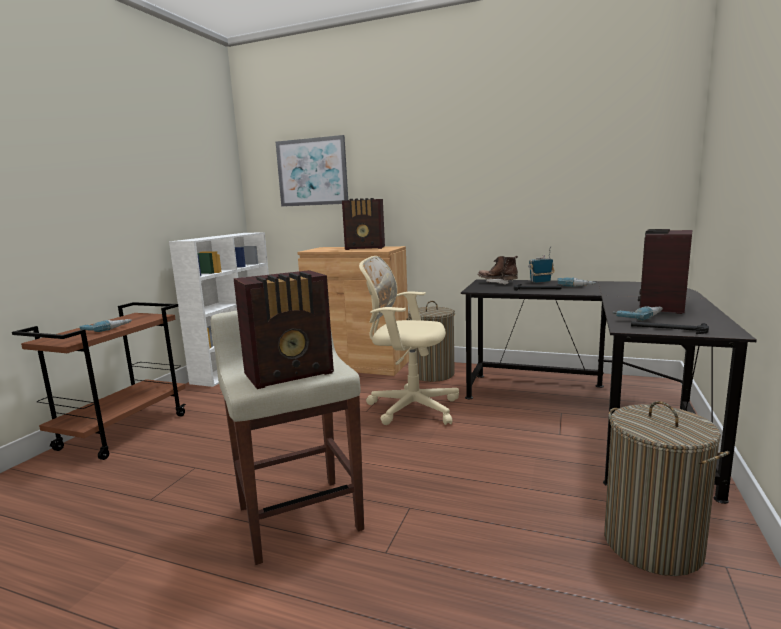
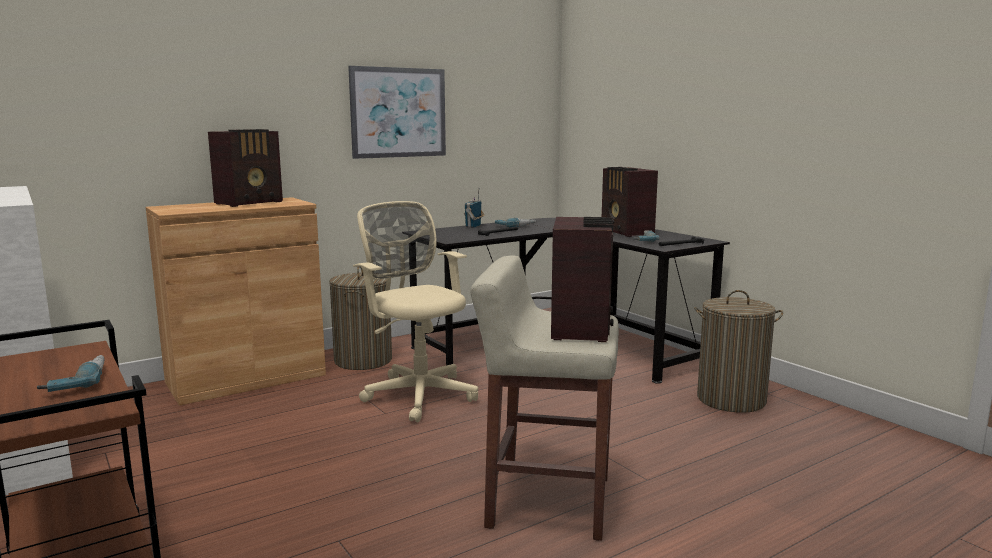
camera: 55 degrees left, 0 degrees up
picture [276,135,348,207] -> picture moved to [348,66,446,159]
beige office chair [359,256,459,425] -> beige office chair turned 90 degrees clockwise [353,201,478,422]
brown boot [477,256,518,285] -> none

